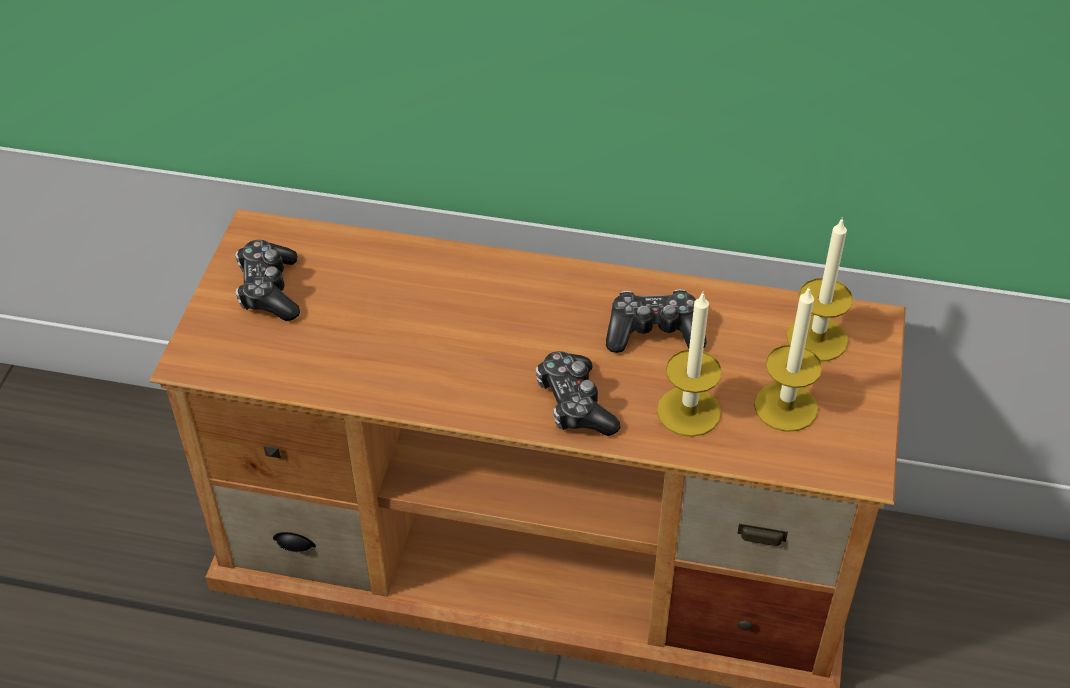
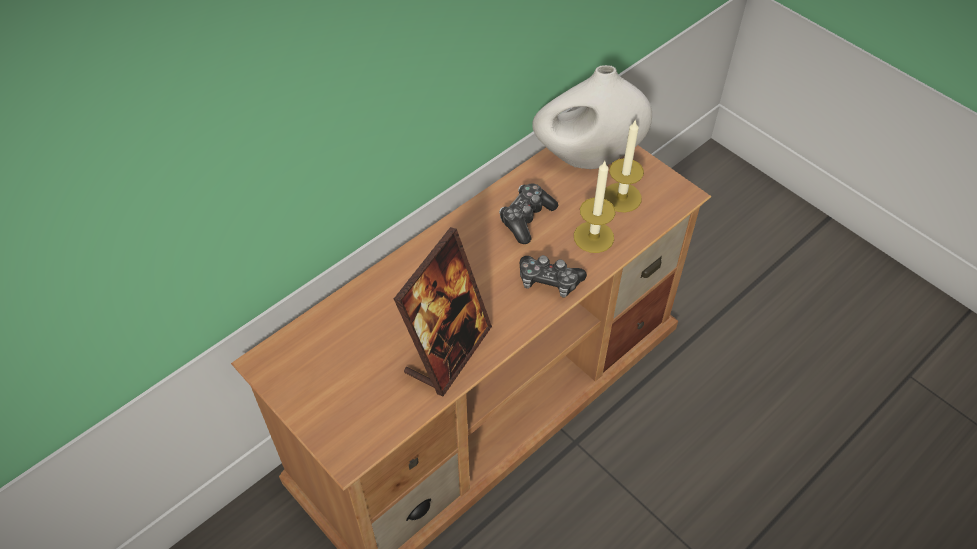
camera: 55 degrees left, 5 degrees up
game controller [235,240,300,321] -> none
candle [786,217,853,361] -> white vase [532,65,652,169]
none -> picture frame [394,227,492,396]

